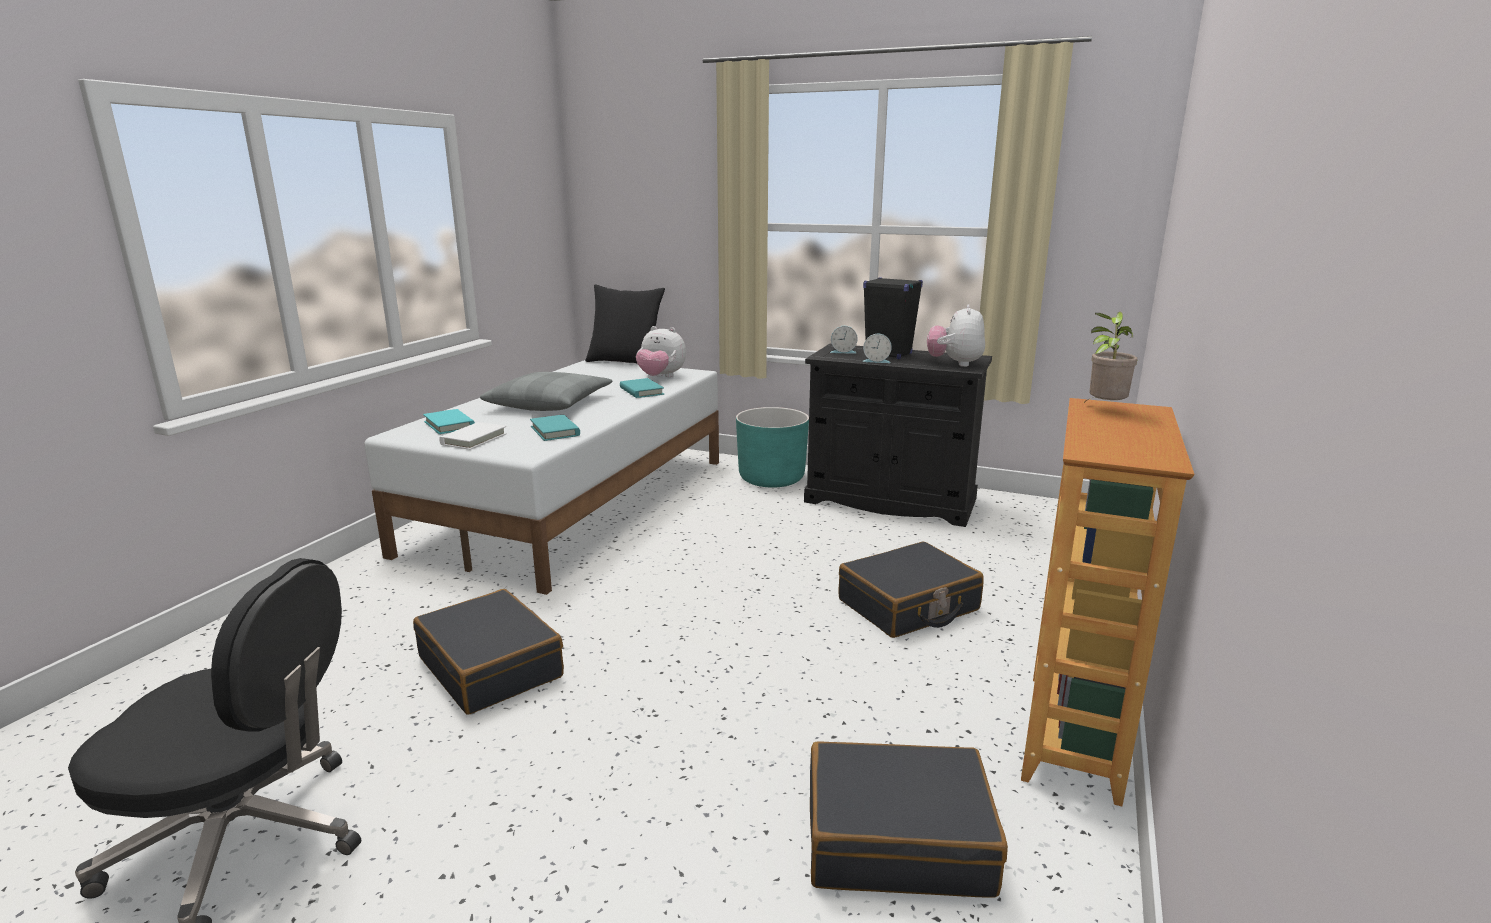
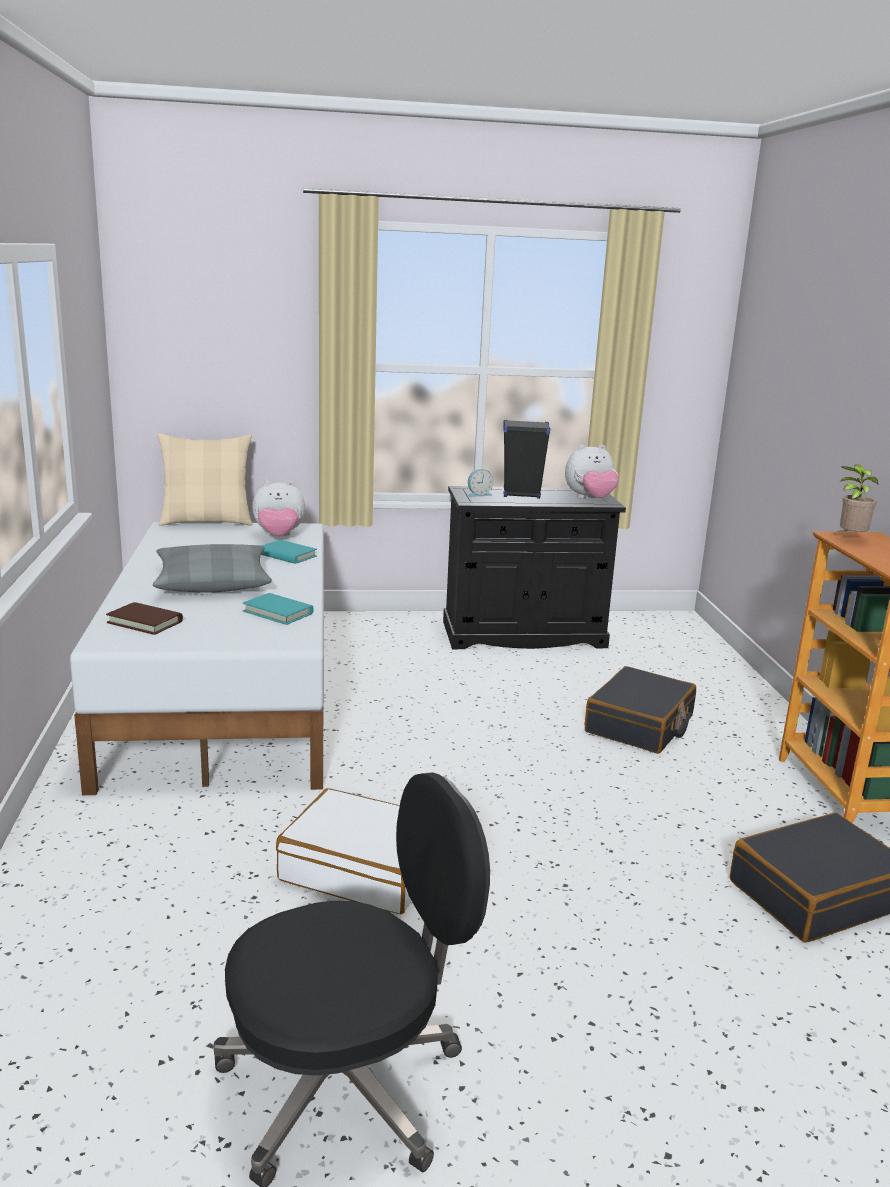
camera: 30 degrees left, 0 degrees up
black suitcase [413,589,564,715] -> white suitcase [276,788,412,914]
turquoise book [423,409,475,434] -> brown book [106,602,183,635]
white book [439,422,507,450] -> none
black pillow [585,284,665,363] -> beige pillow [157,434,252,526]
turquoise planter [736,407,809,488] -> none
alarm clock [862,334,892,363] -> none
plush toy [927,304,985,367] -> plush toy turned 90 degrees counterclockwise [565,445,619,499]

